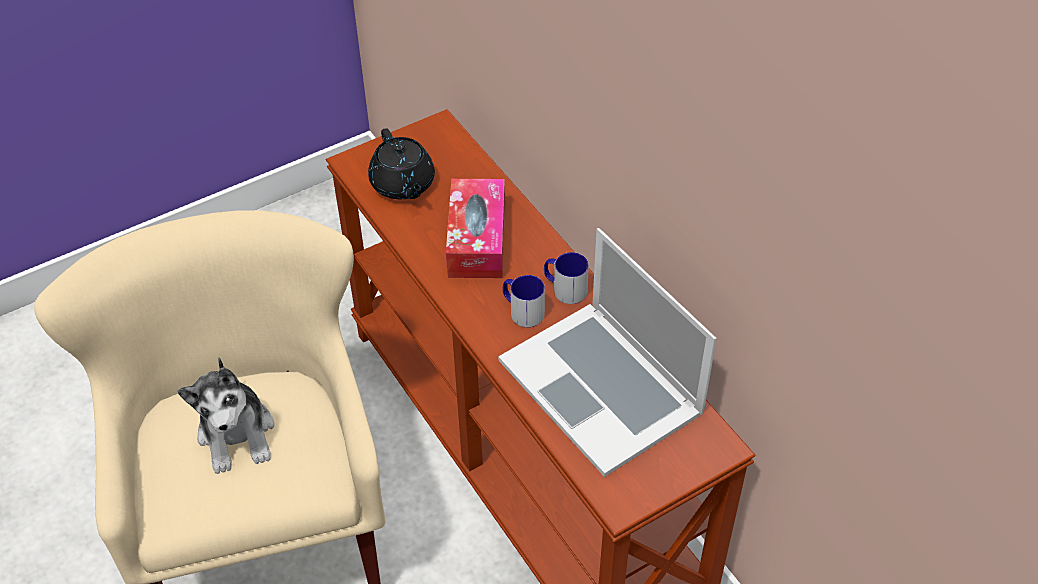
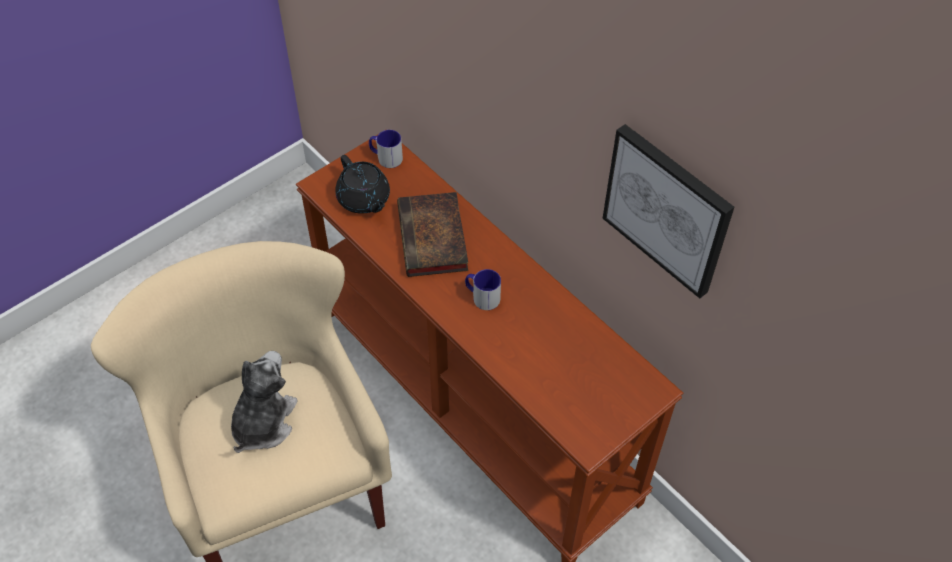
camera: 10 degrees left, 5 degrees up
plush toy [177,357,274,474] -> plush toy turned 135 degrees counterclockwise [231,351,298,453]
tissue box [446,179,505,278] -> book [397,192,468,277]
laptop [498,228,717,477] -> none
mug [544,252,589,304] -> mug moved to [369,130,403,168]
none -> picture [603,124,734,299]

